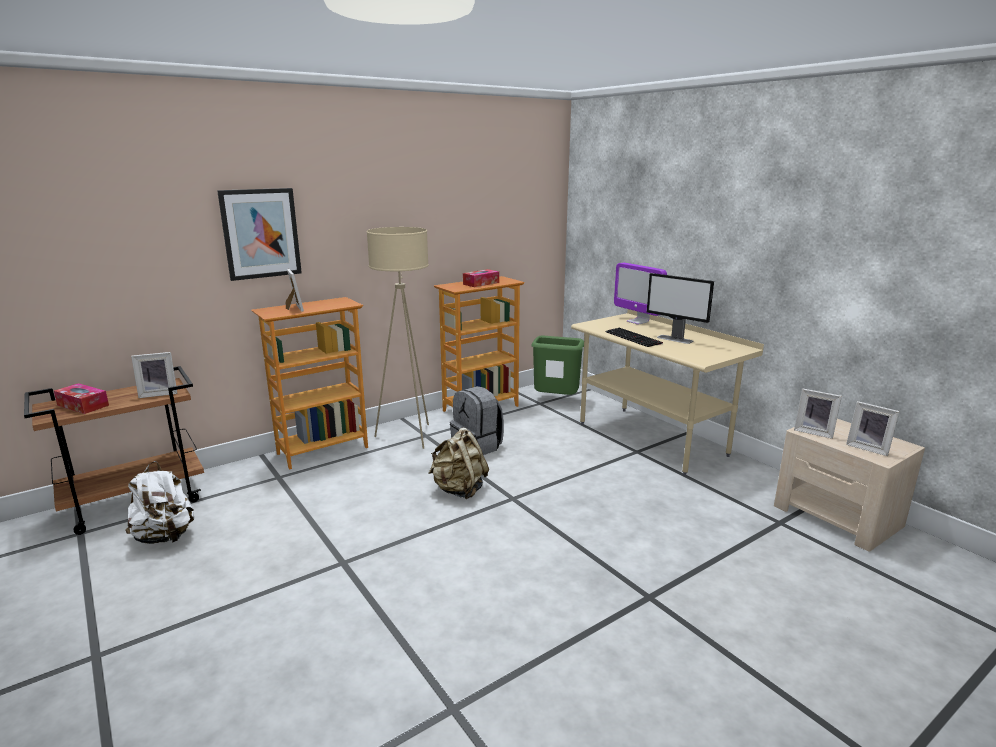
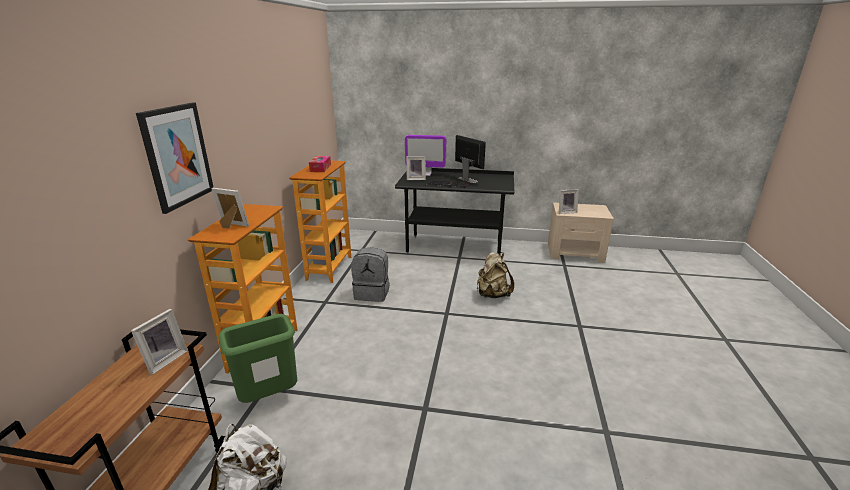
camera: 45 degrees left, 5 degrees up
tissue box [54,383,109,414] -> none
beige floor lamp [366,227,429,449] -> none
beige backpack [428,428,489,499] -> beige backpack moved to [477,252,514,298]
green trash can [531,336,584,395] -> green trash can moved to [218,314,297,403]
beige desk [571,309,764,476] -> black desk [395,168,514,255]
monitor [647,273,714,344] -> monitor turned 120 degrees counterclockwise [455,135,486,183]
picture frame [846,401,900,456] -> picture frame moved to [406,156,426,180]

